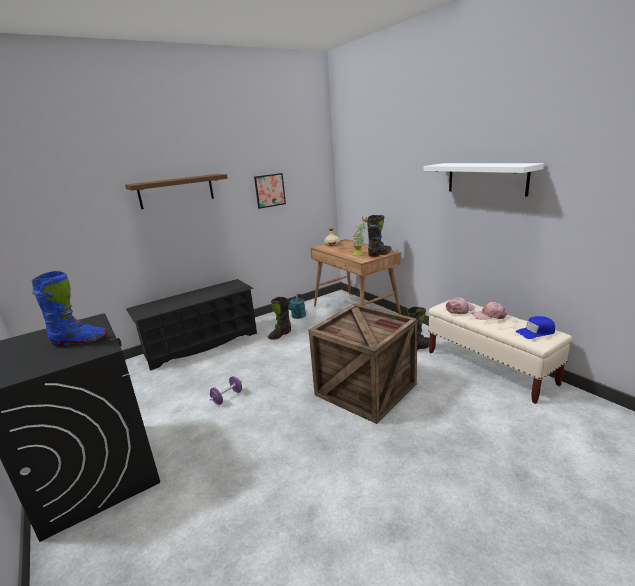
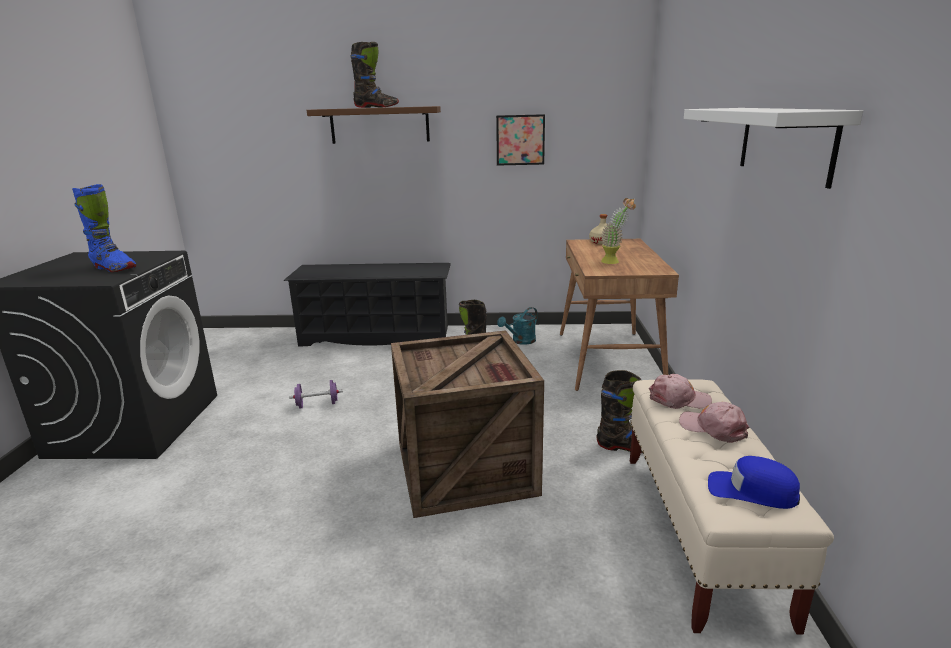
camera: 35 degrees right, 0 degrees up
black boot [368,215,392,257] -> black boot moved to [350,42,399,108]

